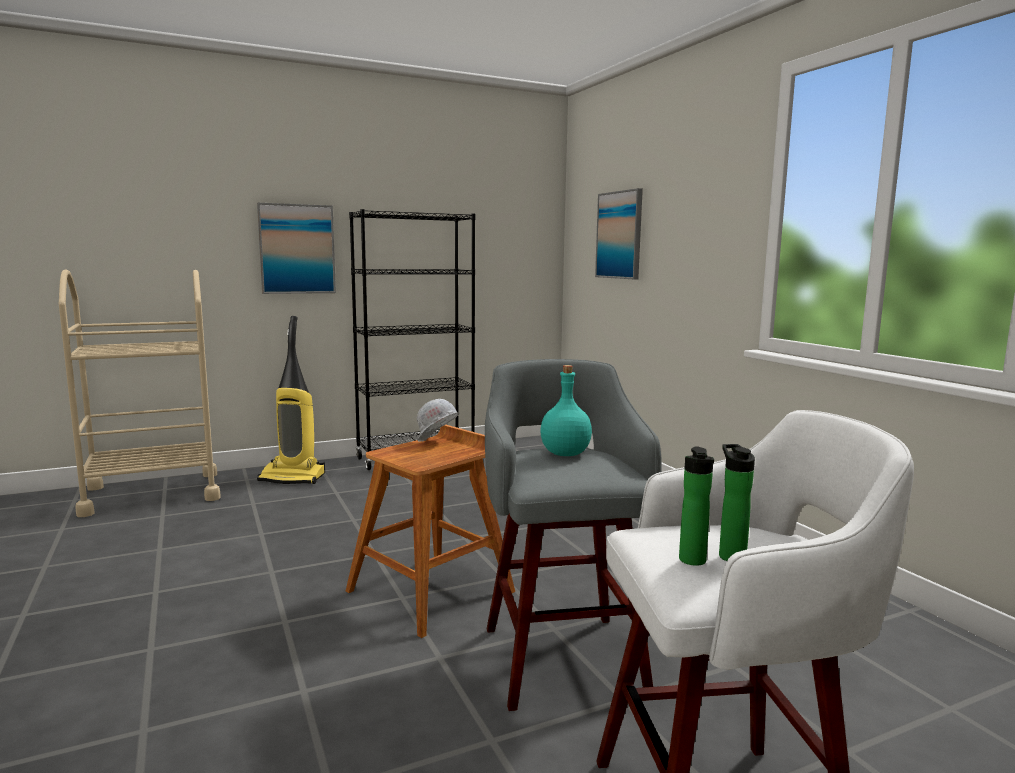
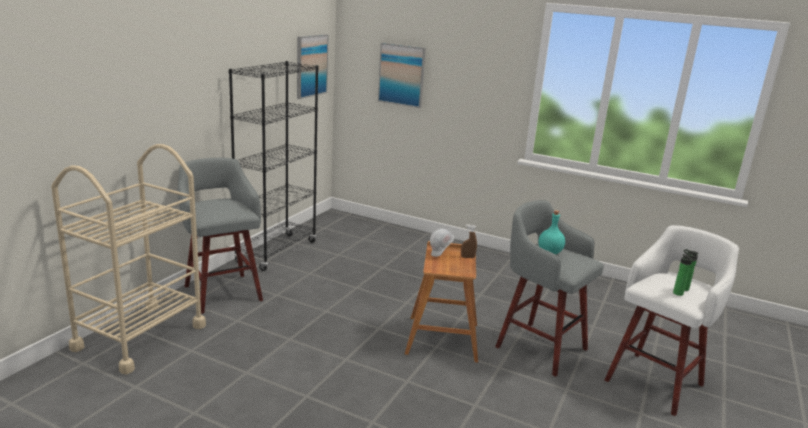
camera: 40 degrees left, 10 degrees up
picture [257,203,336,294] -> picture moved to [297,34,329,99]
vacuum cleaner [257,316,325,484] -> grey stool [178,158,263,314]
none -> brown spray bottle [461,225,477,258]

